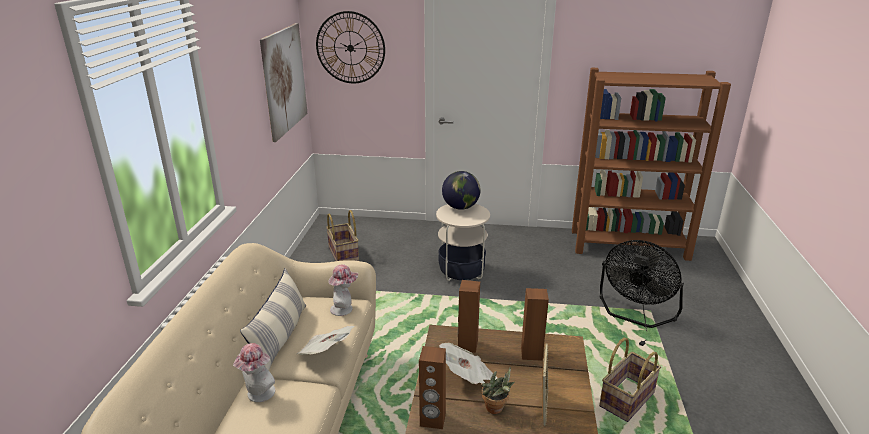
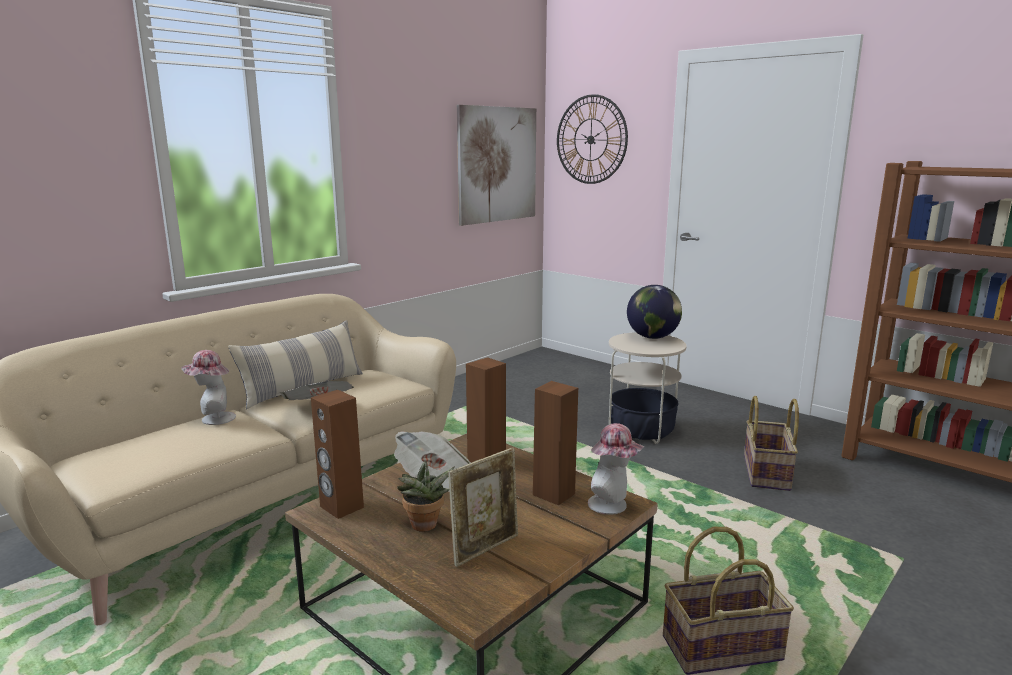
camera: 35 degrees right, 10 degrees down
basket [326,210,359,261] -> basket moved to [744,396,799,491]
hat [328,264,358,316] -> hat moved to [588,423,644,515]
black fan [600,240,684,346] -> none

